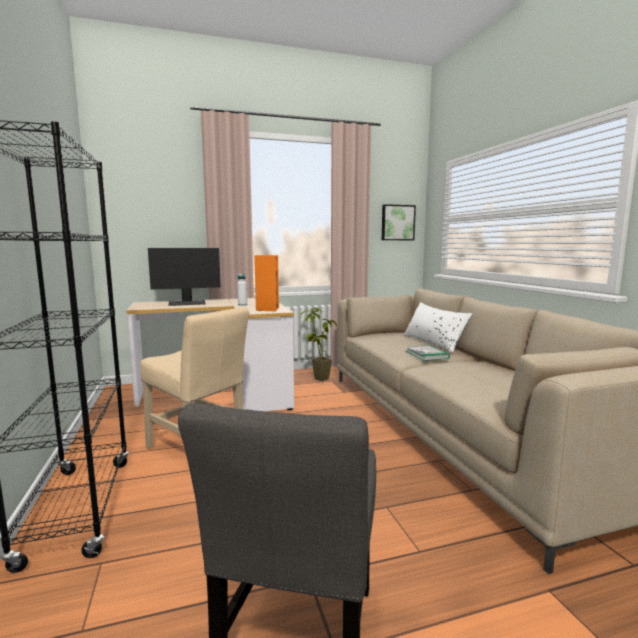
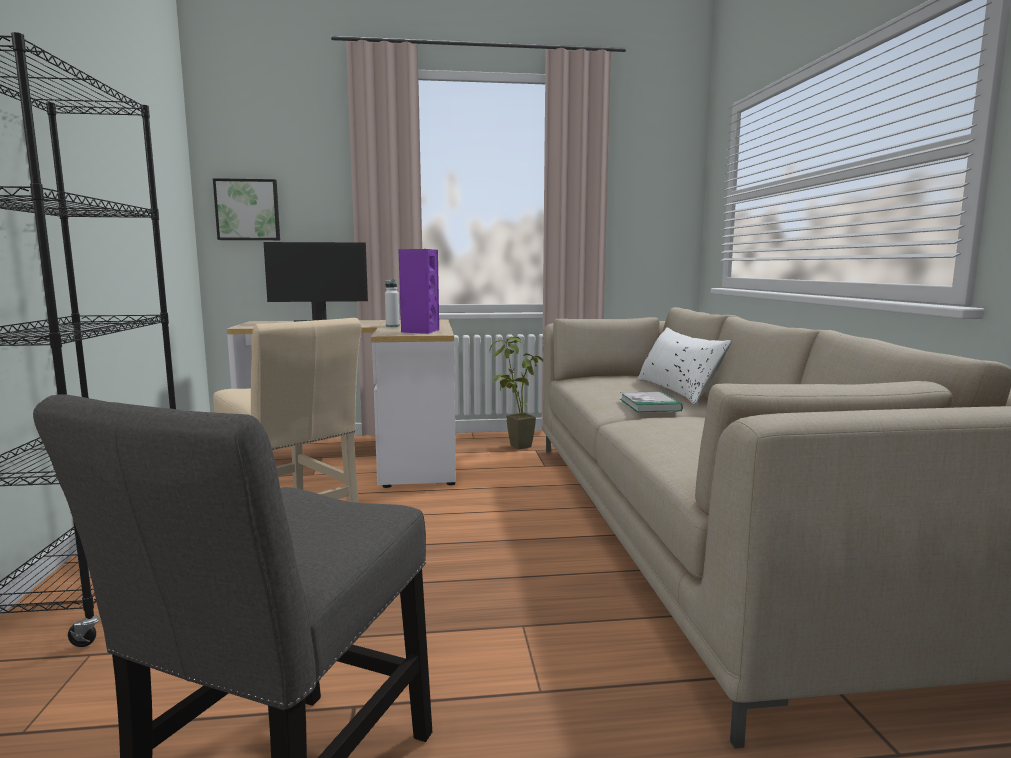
camera: 10 degrees right, 0 degrees up
orange speaker [254,255,279,312] -> purple speaker [398,249,439,334]
picture [382,204,416,240] -> picture moved to [213,178,280,240]

